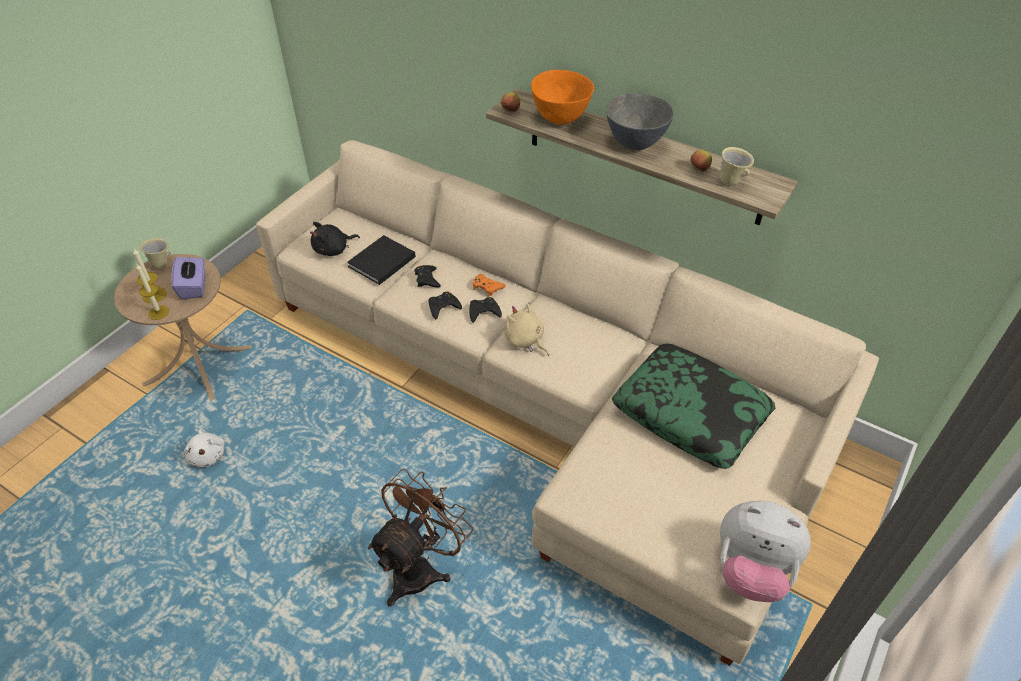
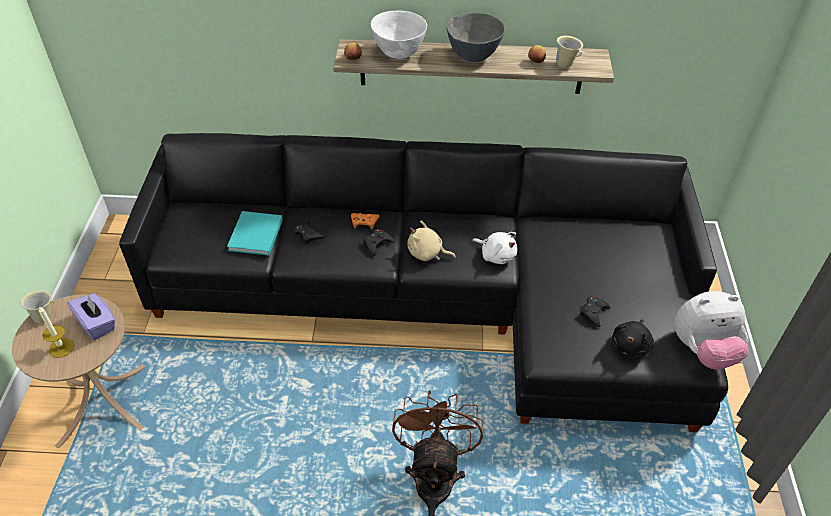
camera: 30 degrees left, 0 degrees up
candle [136,264,169,320] -> none
white plush toy [184,429,225,467] -> white plush toy moved to [472,232,517,264]
beige sofa [256,140,879,666] -> black sofa [119,133,728,433]
black plush toy [310,222,360,256] -> black plush toy moved to [612,319,654,357]
black book [347,235,416,285] -> turquoise book [227,211,283,256]
black game controller [428,292,462,319] -> black game controller moved to [580,296,610,327]
orange bowl [531,70,594,124] -> white bowl [370,11,427,59]
pillow [612,343,775,469] -> none

